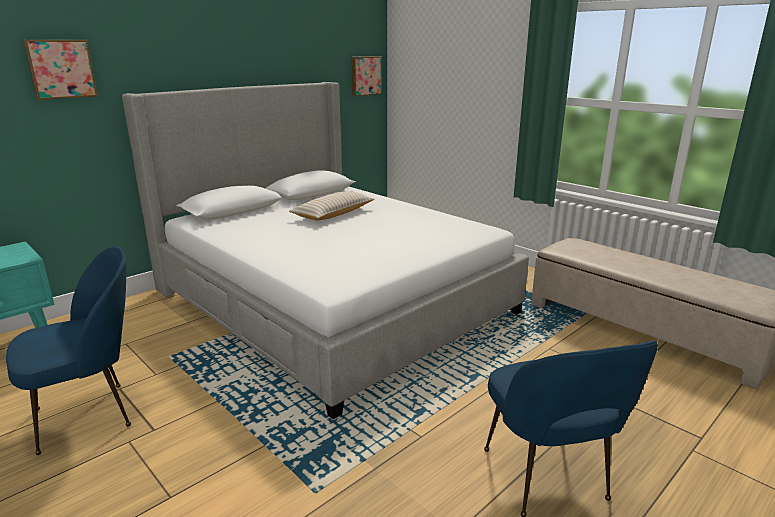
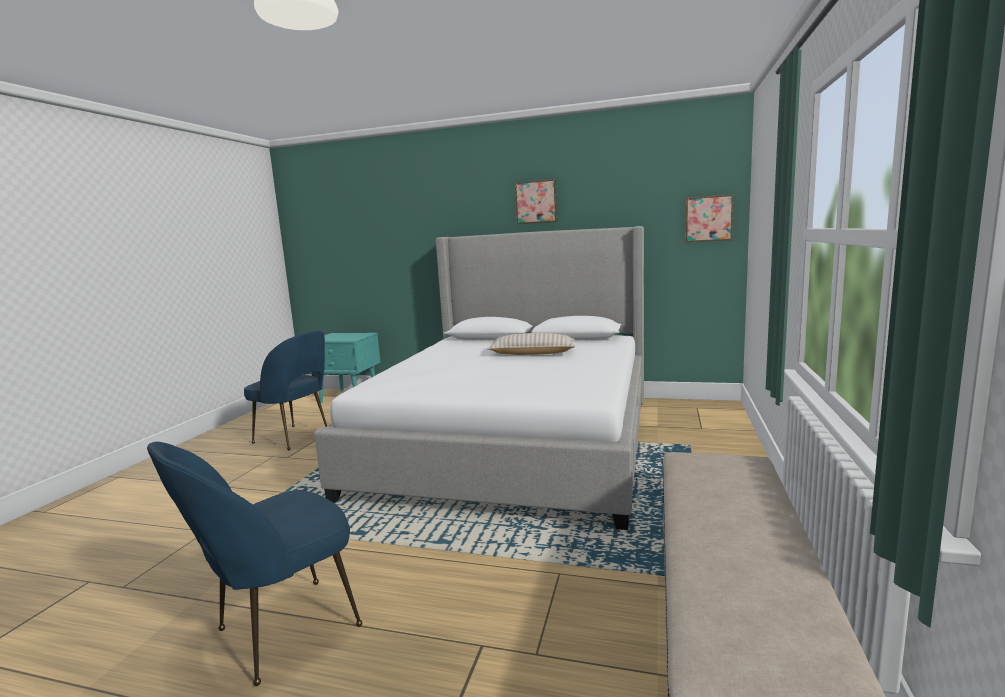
camera: 60 degrees right, 10 degrees down
picture [23,40,98,100] -> picture moved to [515,179,557,224]

